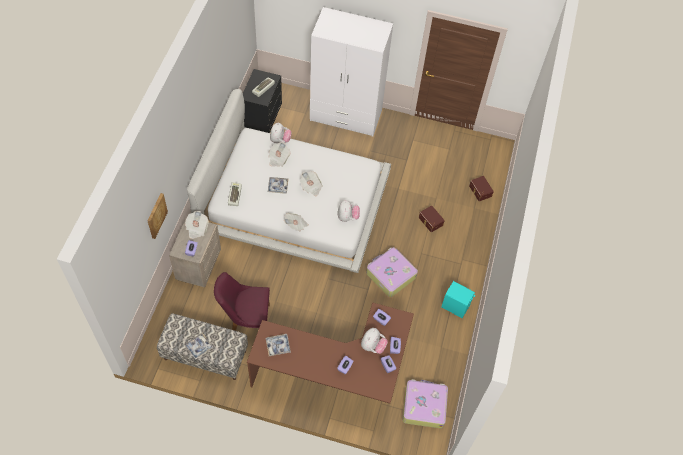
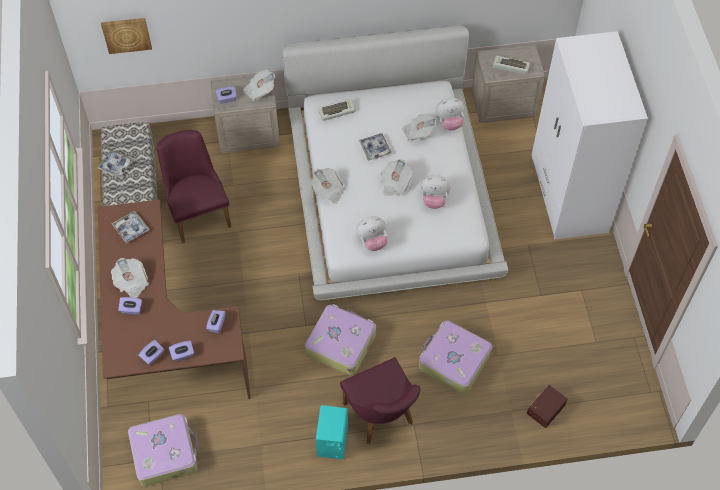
camera: 70 degrees right, 0 degrees up
picture [147,193,168,239] -> picture moved to [101,18,152,54]
black nightstand [243,69,282,133] -> beige nightstand [472,45,545,123]
plush toy [361,328,388,354] -> plush toy moved to [420,175,451,209]
brown storage box [419,205,445,233] -> suitcase [419,321,492,394]
none -> newspaper [111,258,149,298]
none -> purple chair [340,357,420,444]

